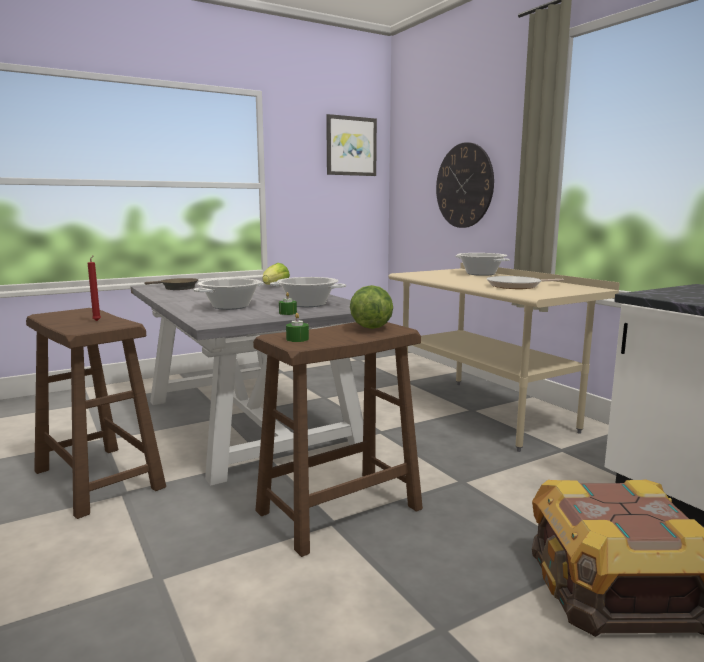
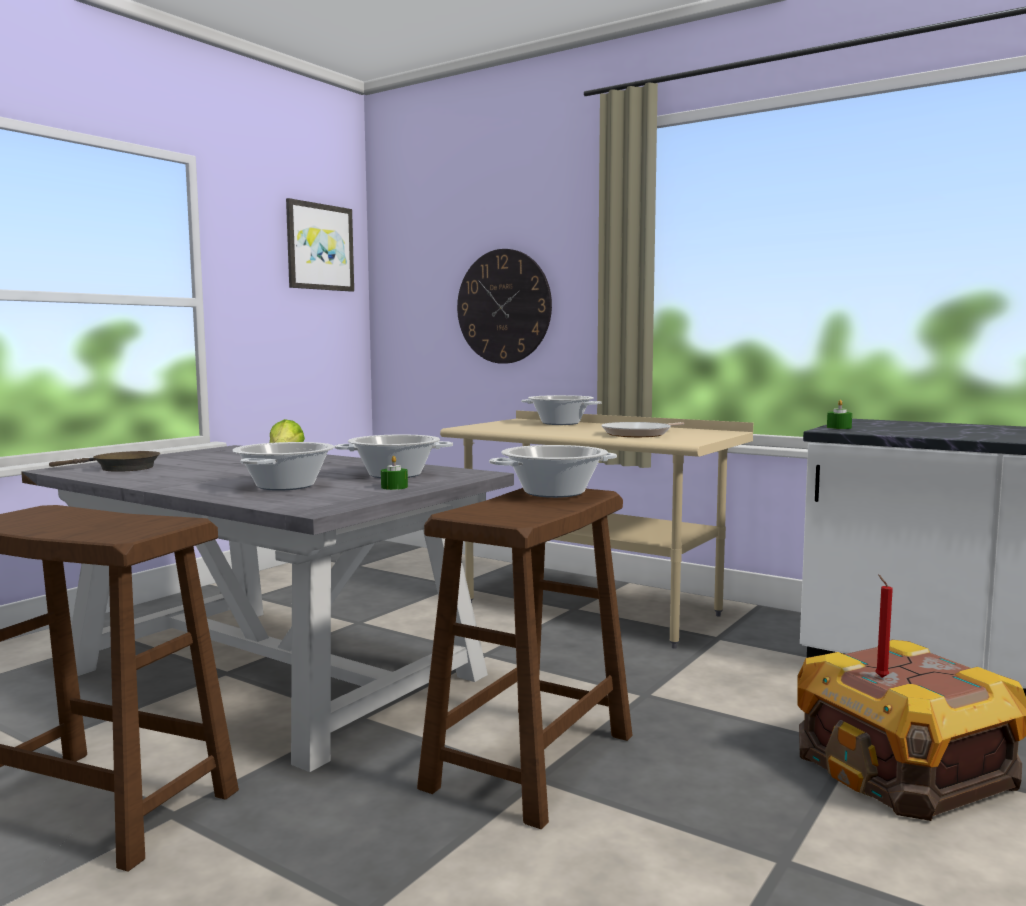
camera: 25 degrees left, 5 degrees down
red candle [88,255,101,321] -> red candle moved to [875,574,893,678]
green candle [286,313,309,342] -> green candle moved to [827,400,852,429]
lettuce [350,285,393,329] -> cooking pot [489,445,617,498]

